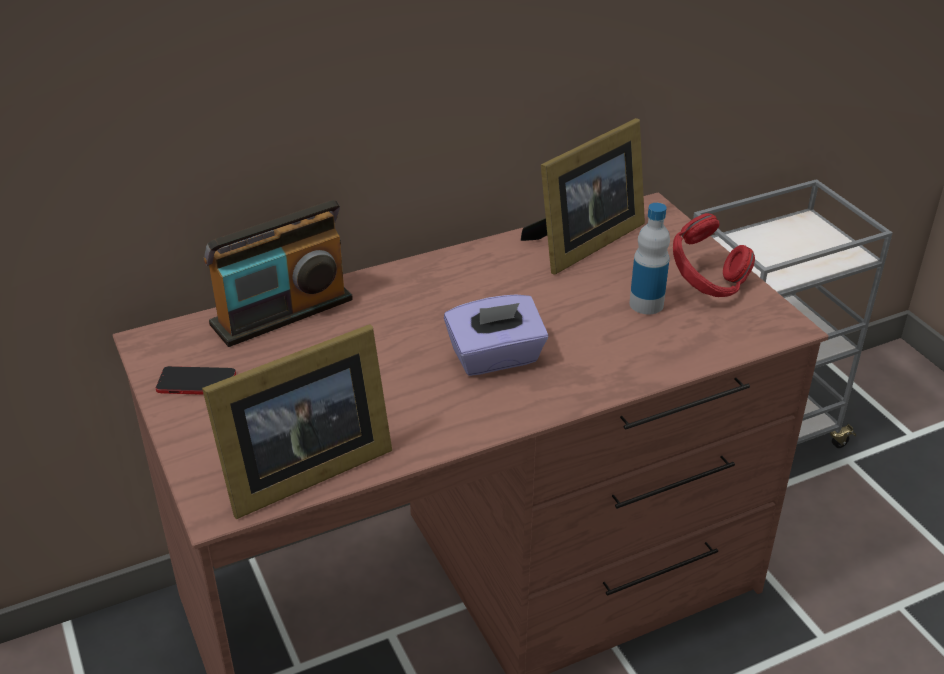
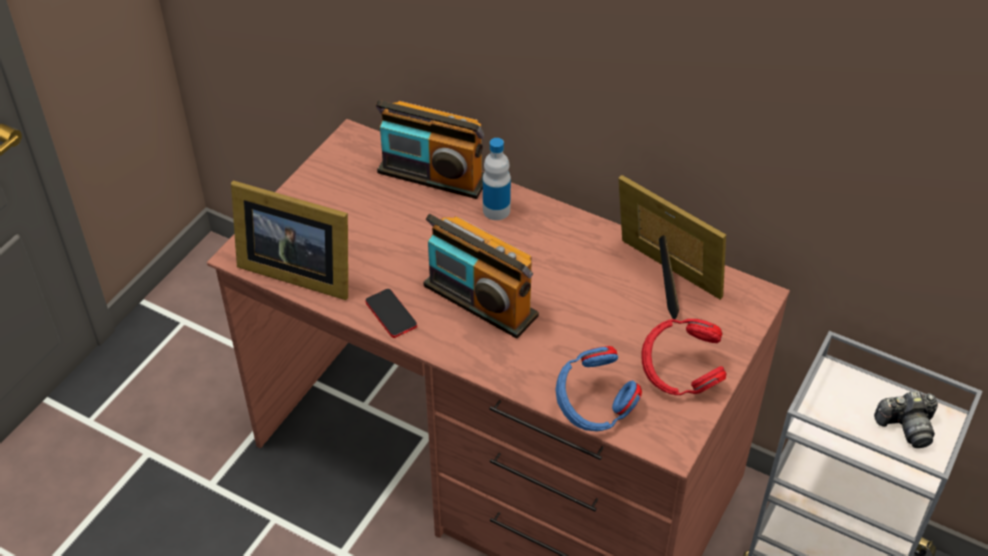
camera: 55 degrees right, 10 degrees up
phone [156,366,236,395] -> phone moved to [365,289,417,338]
purple tissue box [444,294,548,376] -> radio [423,214,539,338]
picture frame [521,118,645,275] -> picture frame turned 150 degrees counterclockwise [619,175,726,320]
bottle [629,203,670,314] -> bottle moved to [483,138,511,220]
none -> blue headphones [555,346,642,431]
none -> camera [874,391,938,448]

